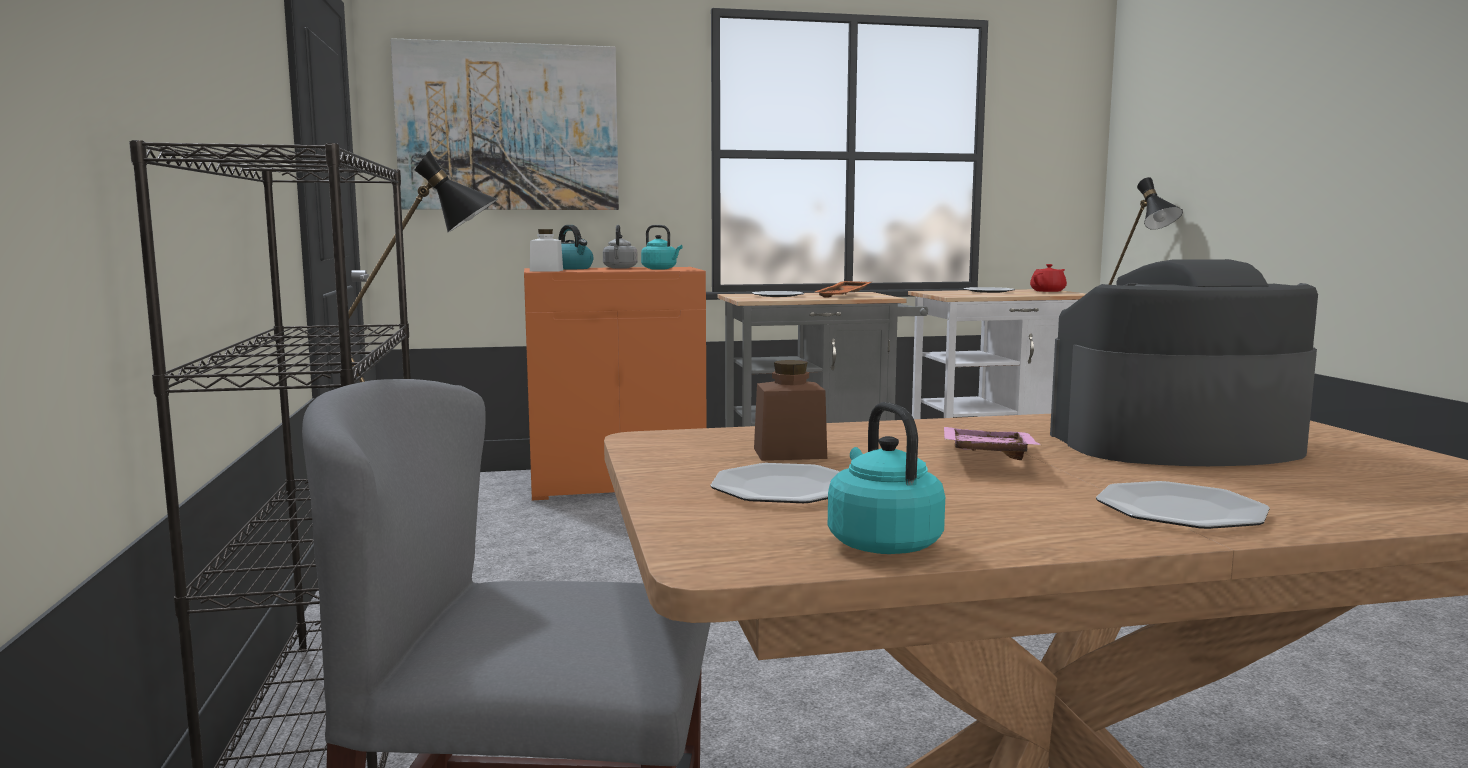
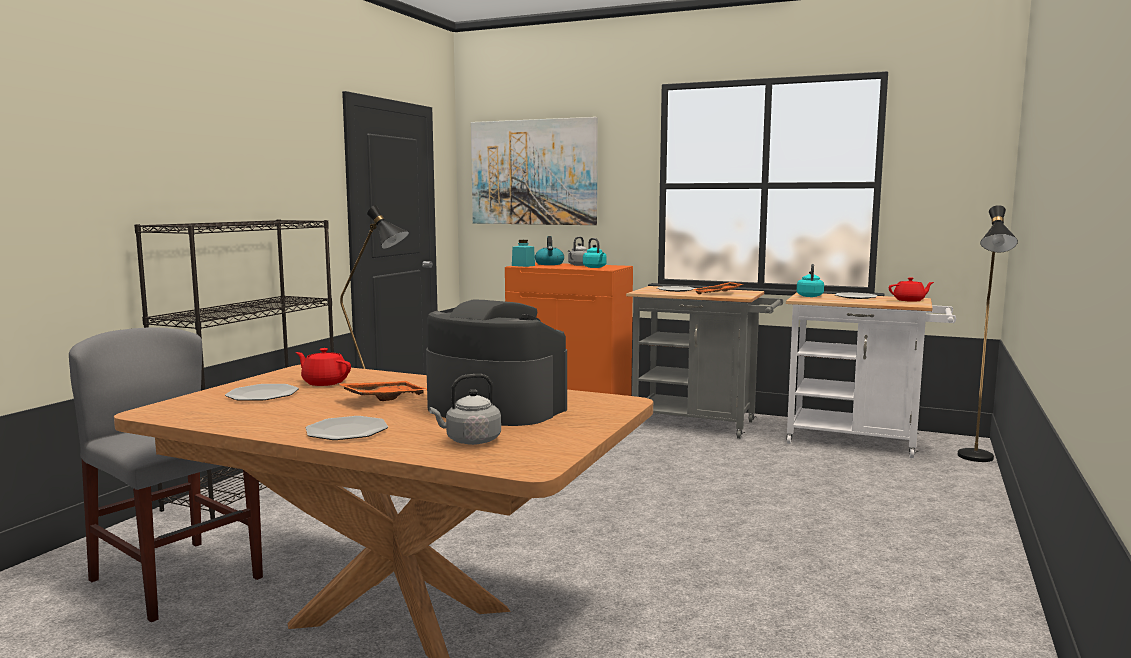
camera: 35 degrees right, 0 degrees up
white jar [530,229,563,271] -> turquoise jar [512,240,535,267]
brown jar [754,360,827,461] -> red teapot [296,348,351,386]
turquoise kettle [828,402,945,554] -> turquoise kettle moved to [797,264,824,297]
pink tray [944,427,1041,460] -> orange tray [337,381,427,401]
none -> grey kettle [429,374,501,445]

